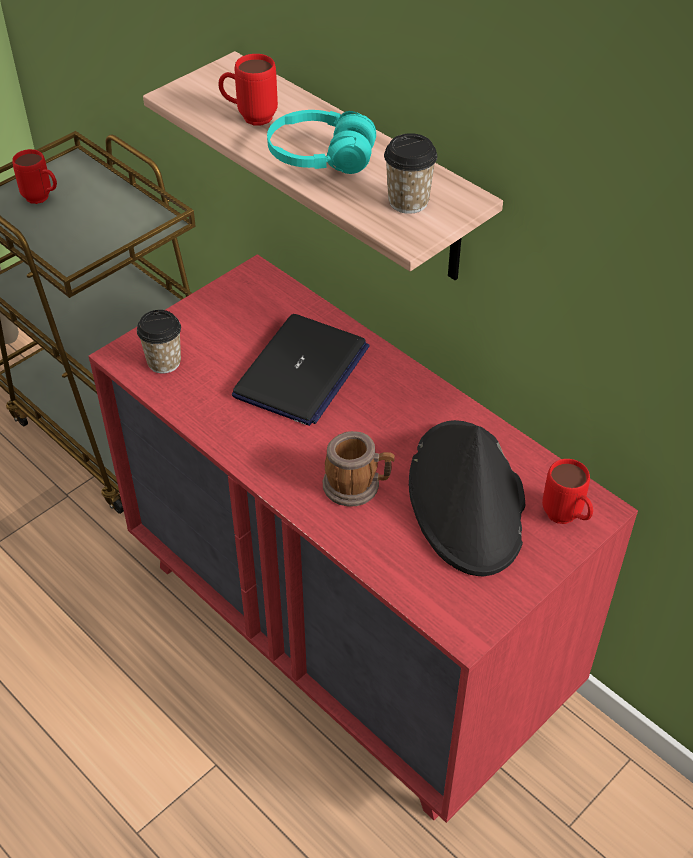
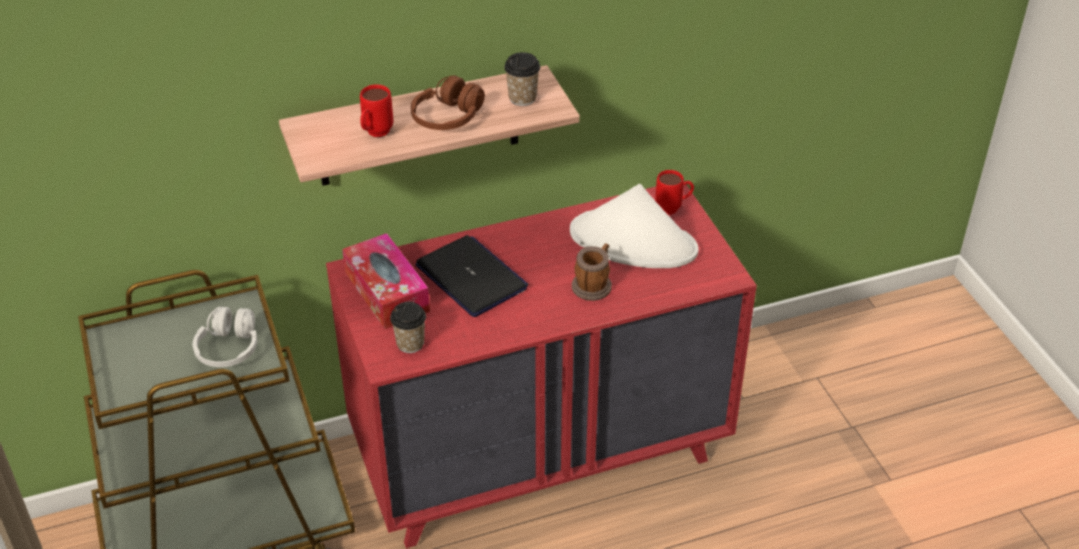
camera: 65 degrees left, 5 degrees down
red mug [12,149,57,204] -> none
turquoise headphones [267,110,376,174] -> brown headphones [411,76,485,130]
black hat [409,420,525,576] -> white hat [570,184,699,268]
none -> white headphones [193,306,257,367]
none -> tissue box [342,233,430,329]

